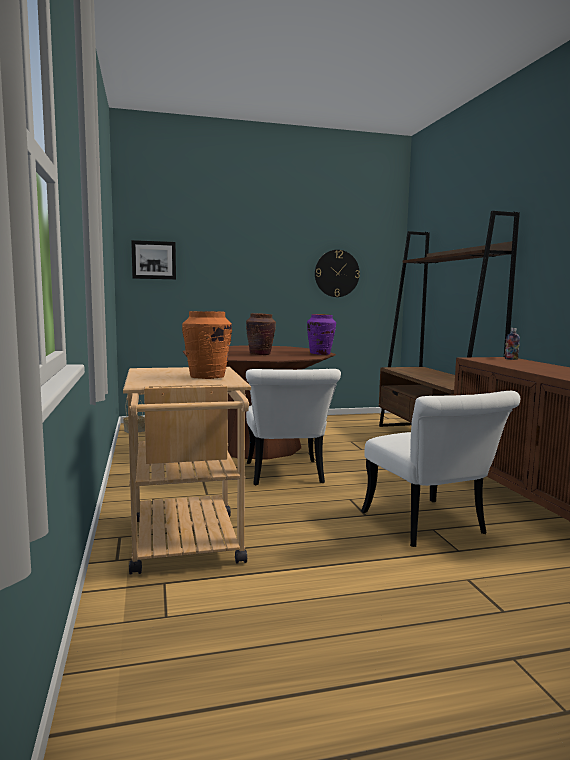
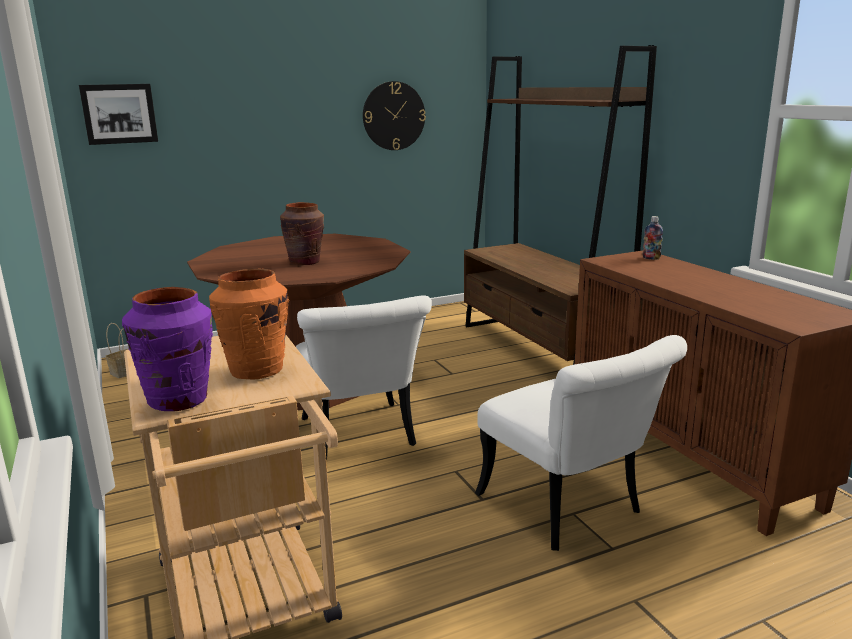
camera: 10 degrees left, 10 degrees up
purple vase [307,314,336,355] -> purple vase moved to [122,287,213,411]

